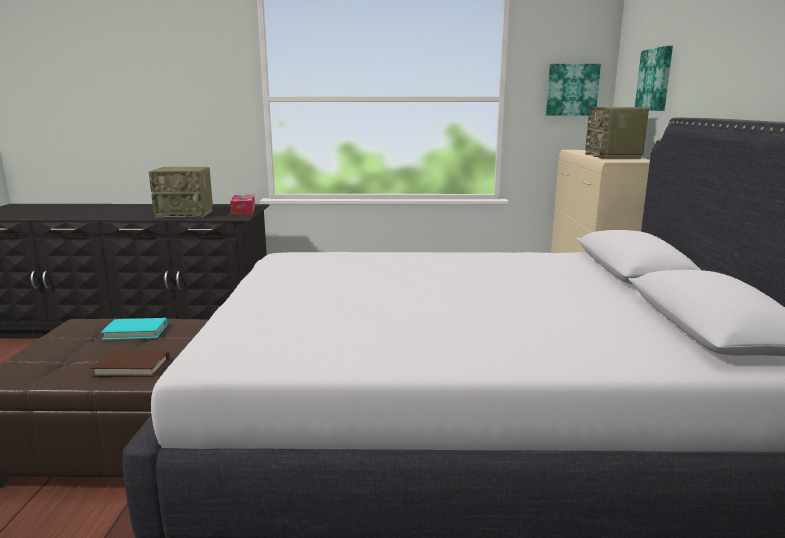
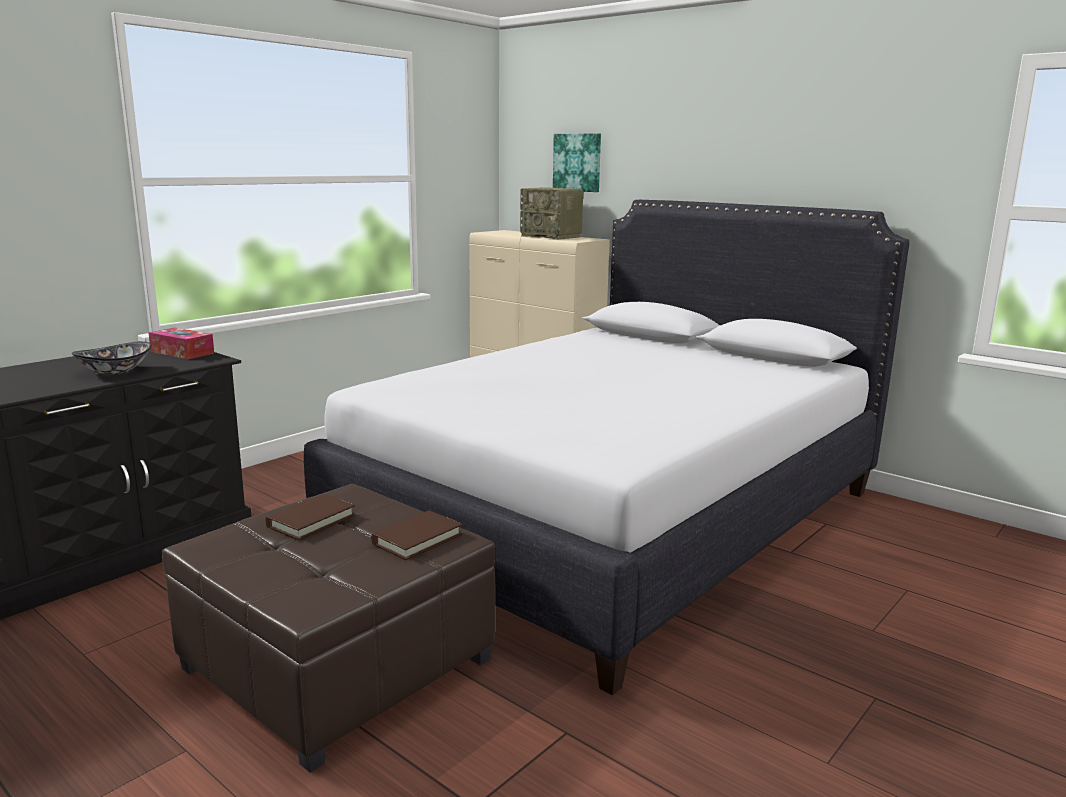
camera: 50 degrees left, 0 degrees up
turquoise book [101,318,167,340] -> brown book [266,494,356,540]
radio [149,167,213,218] -> bowl [72,341,152,374]
picture [546,64,601,116] -> none

